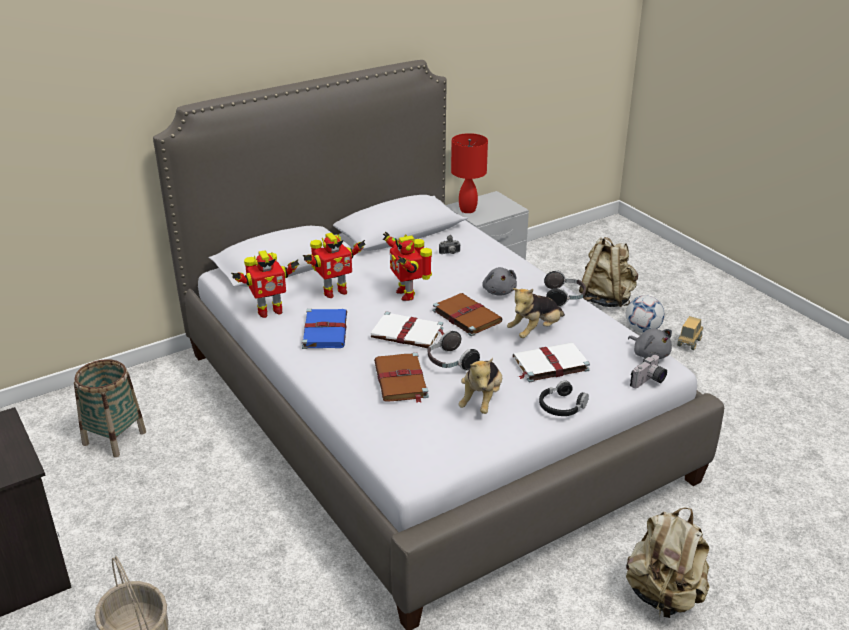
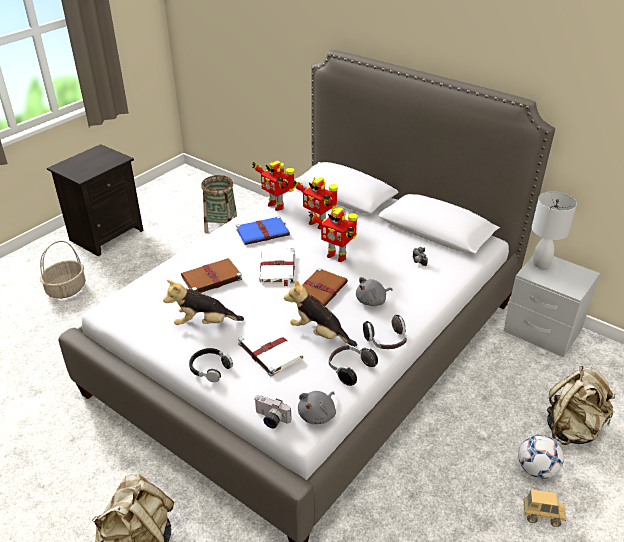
camera: 70 degrees right, 5 degrees up
toy robot [383,232,432,301] -> toy robot turned 105 degrees counterclockwise [309,207,358,262]
headphones [428,330,480,371] -> headphones moved to [329,345,378,386]
red table lamp [451,133,488,213] -> white table lamp [532,191,577,269]

